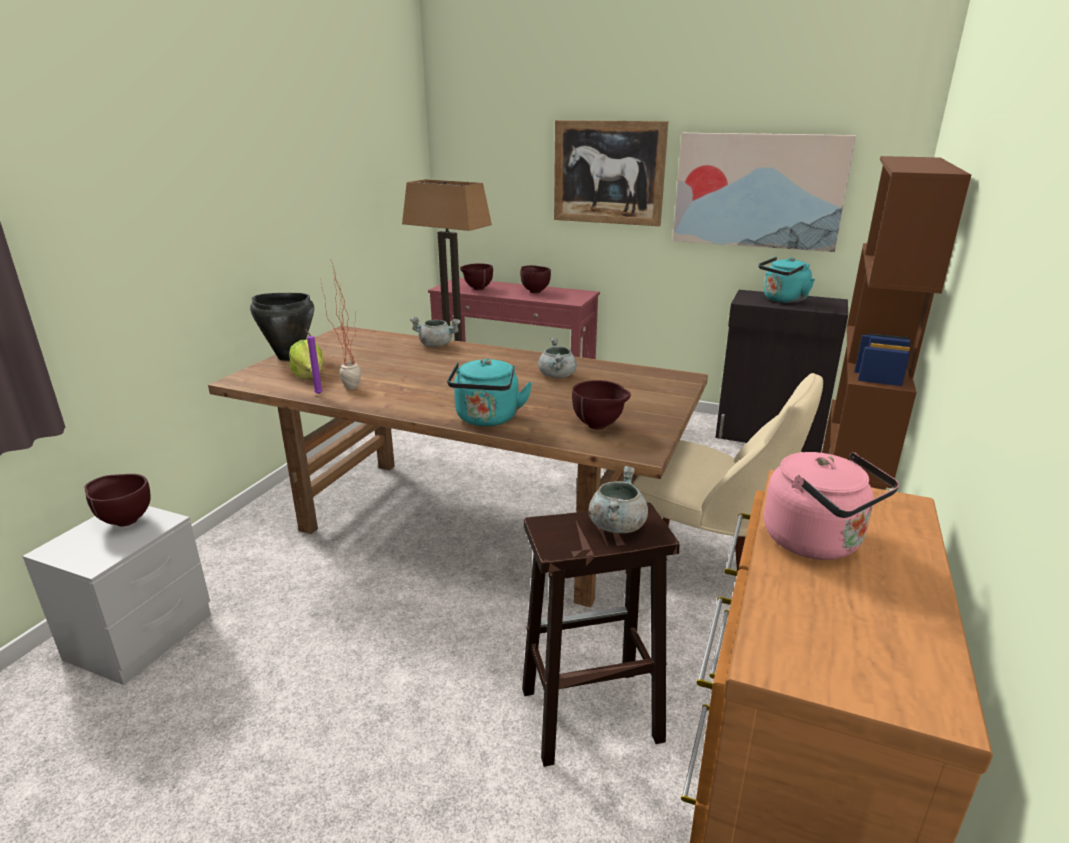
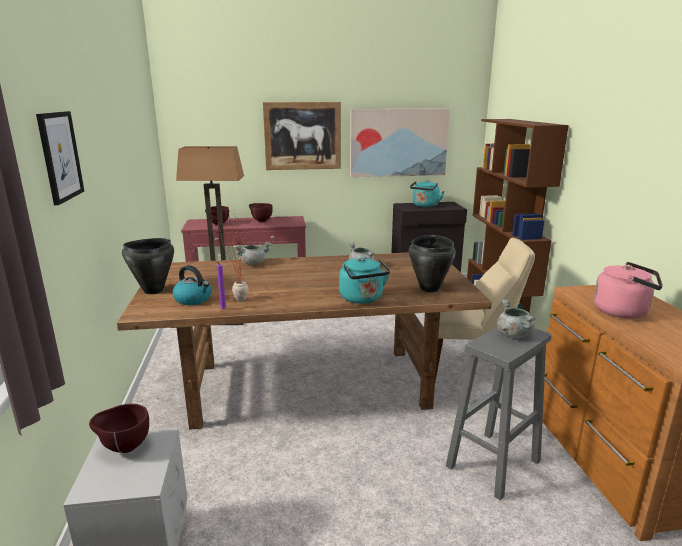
camera: 30 degrees left, 5 degrees down
lettuce [289,340,324,379] -> kettle [173,265,212,305]
brown stool [522,502,680,767] -> grey stool [446,327,551,501]
brown bowl [572,380,631,429] -> black cooking pot [409,235,456,292]
none -> picture [36,111,84,205]

